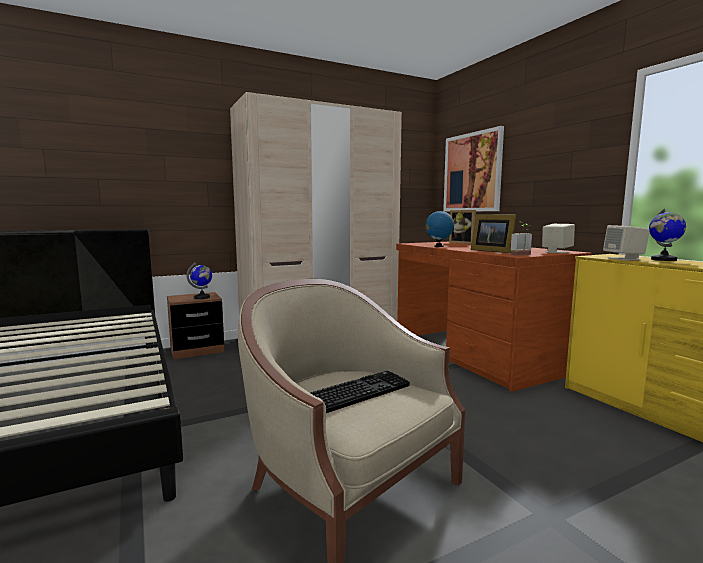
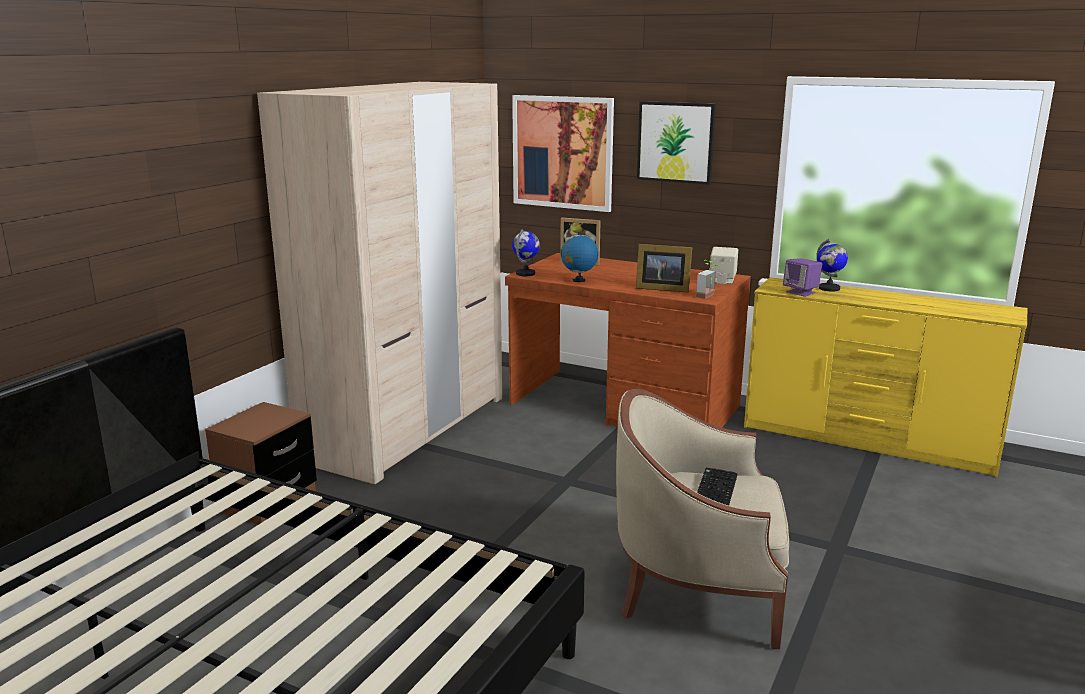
camera: 35 degrees left, 10 degrees up
globe [186,263,212,299] -> globe moved to [512,229,540,276]
beige speaker [603,225,650,260] -> purple speaker [783,258,822,297]
none -> picture [637,101,716,185]

